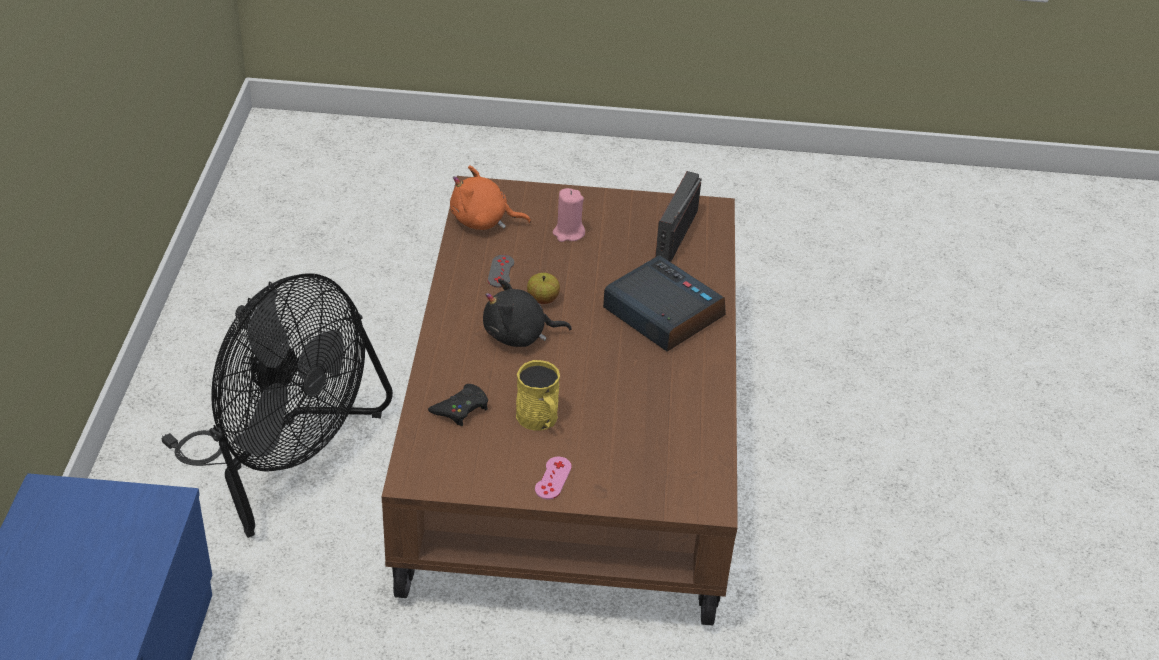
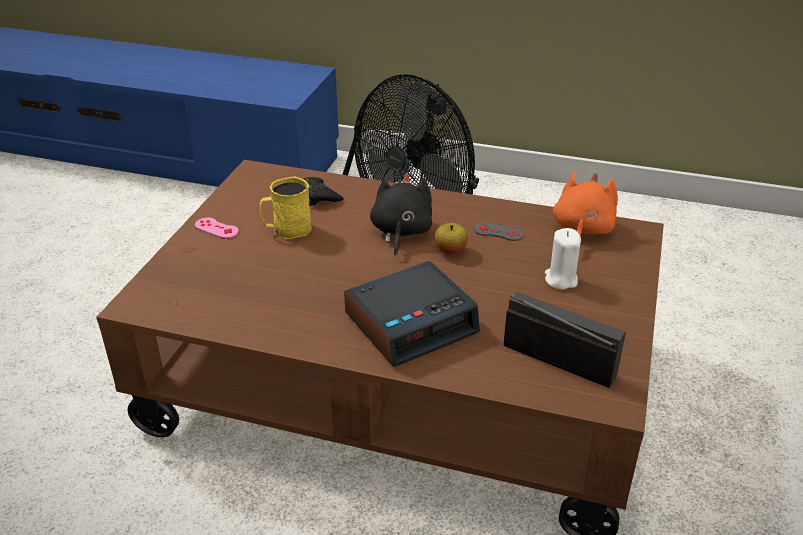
camera: 105 degrees right, 5 degrees down
pink candle [553,188,585,242] -> white candle [545,228,581,290]

